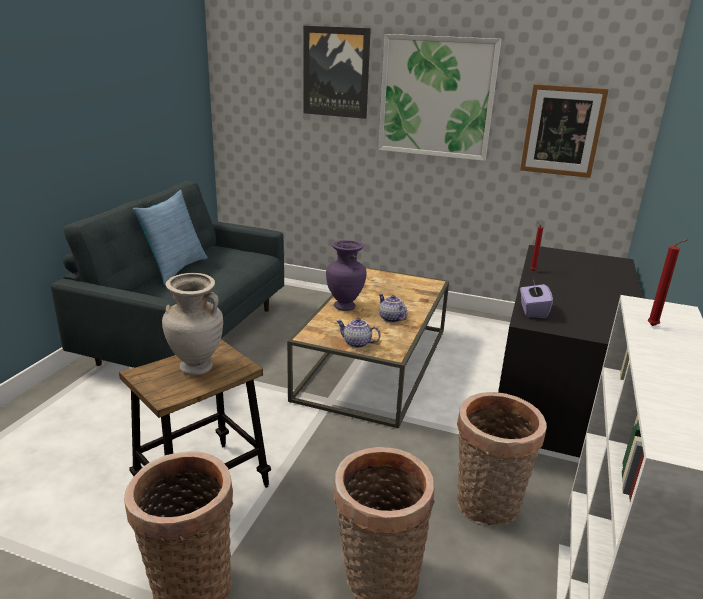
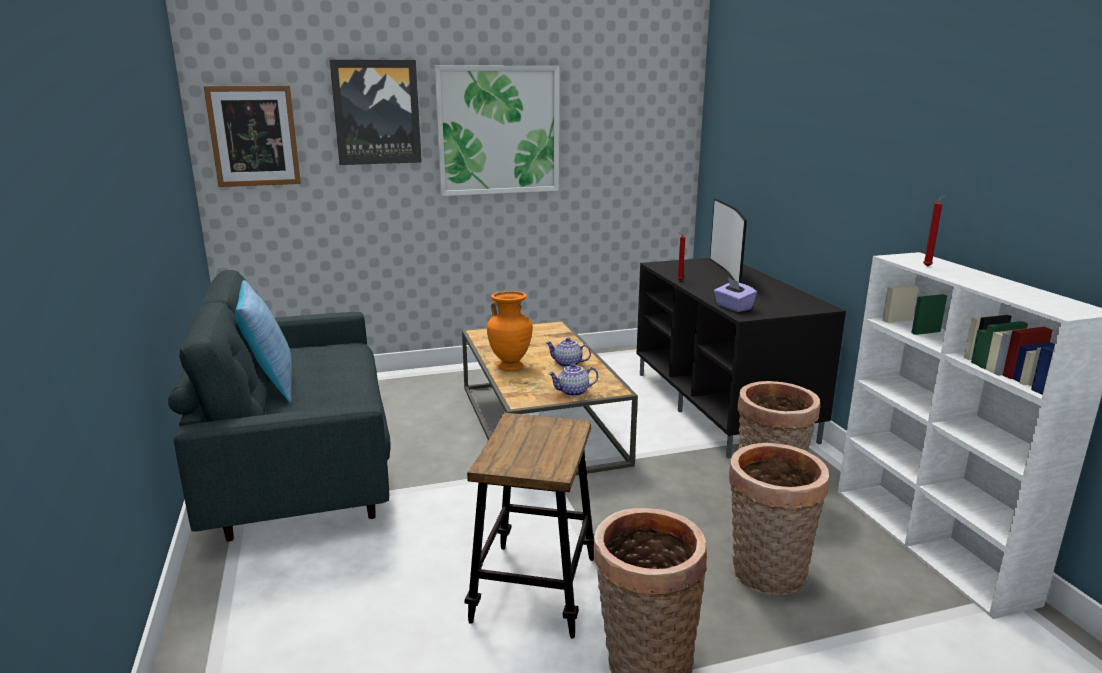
camera: 35 degrees left, 5 degrees down
beige vase [162,273,223,376] -> none
purple vase [326,240,367,311] -> orange vase [487,291,533,371]
picture [520,84,609,178] -> picture moved to [204,85,301,187]
none -> television [710,199,747,283]

